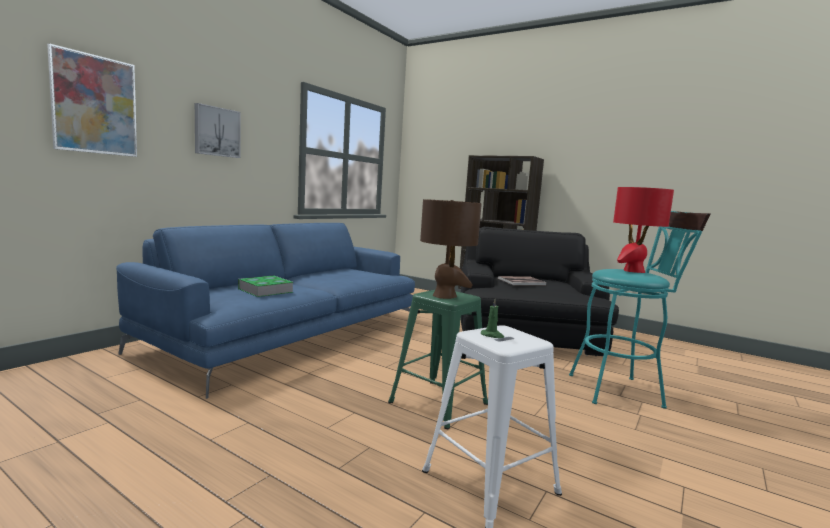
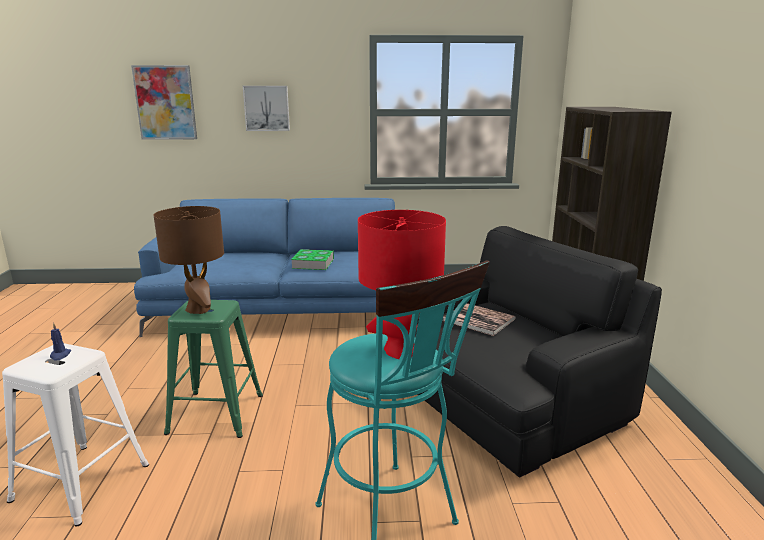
camera: 55 degrees right, 10 degrees up
book [238,275,294,297] -> book moved to [291,249,334,270]
green candle [481,299,504,338] -> blue candle [50,323,71,361]

